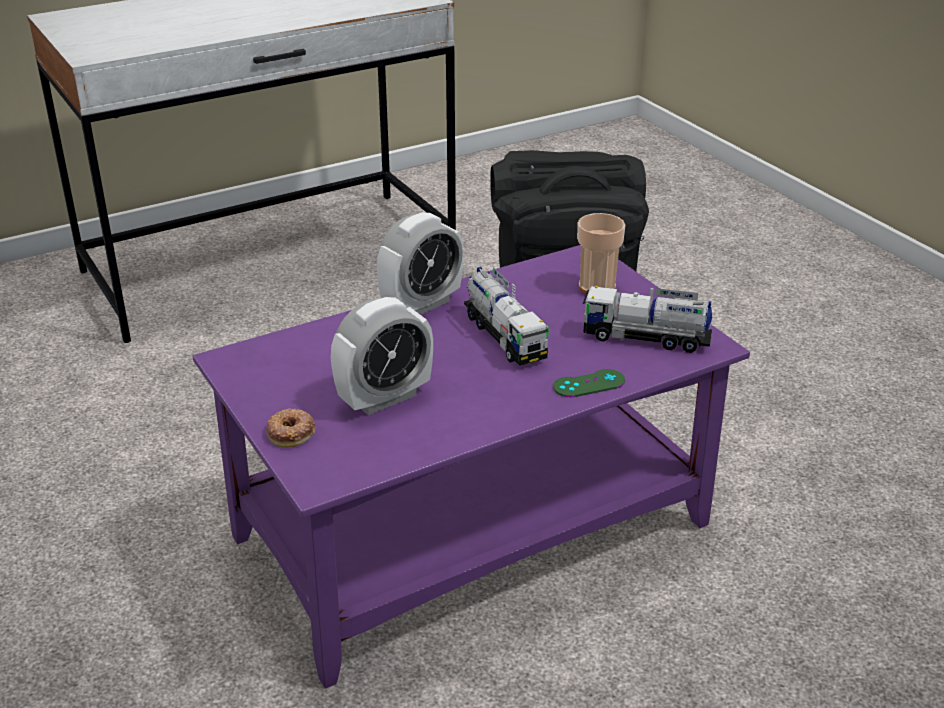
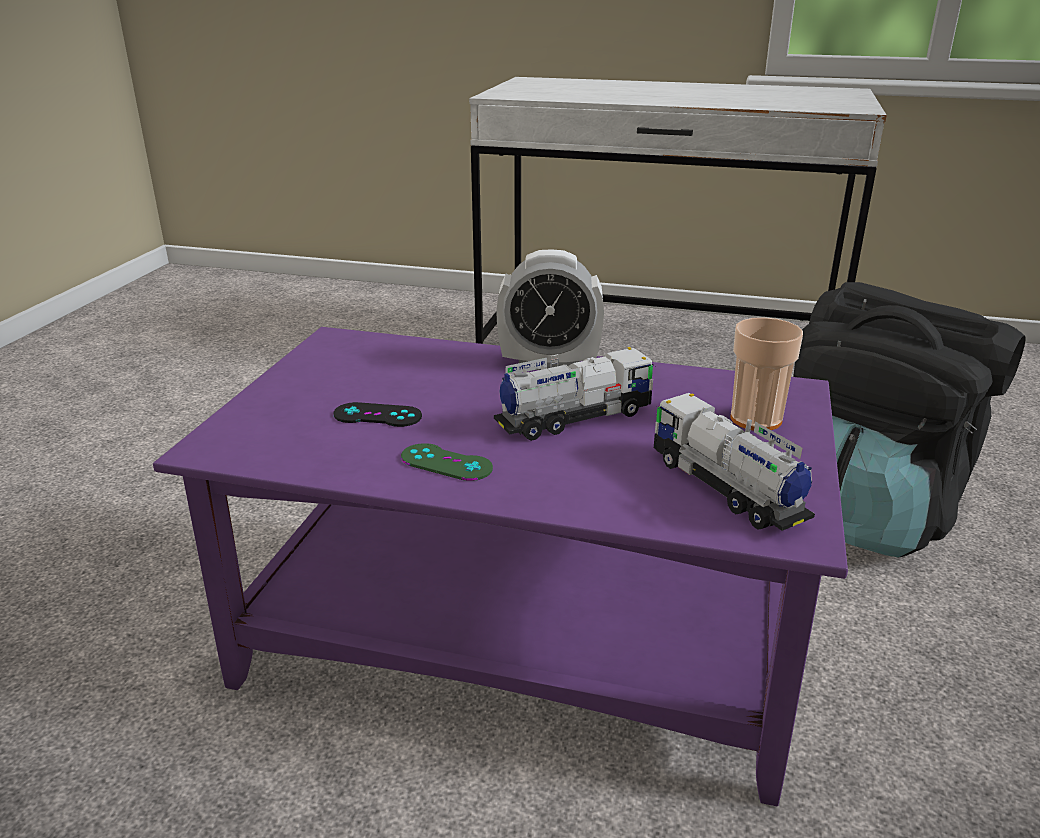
camera: 45 degrees right, 5 degrees down
donut [266,408,316,448] -> none
alarm clock [331,297,433,415] -> black game controller [333,402,422,427]
toy truck [464,267,549,366] -> toy truck turned 135 degrees counterclockwise [494,347,655,441]
green game controller [553,369,625,397] -> green game controller moved to [401,443,493,481]

